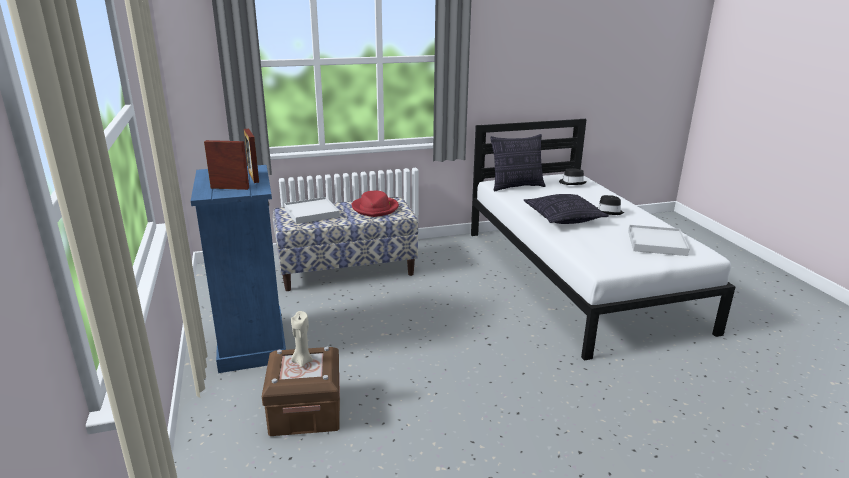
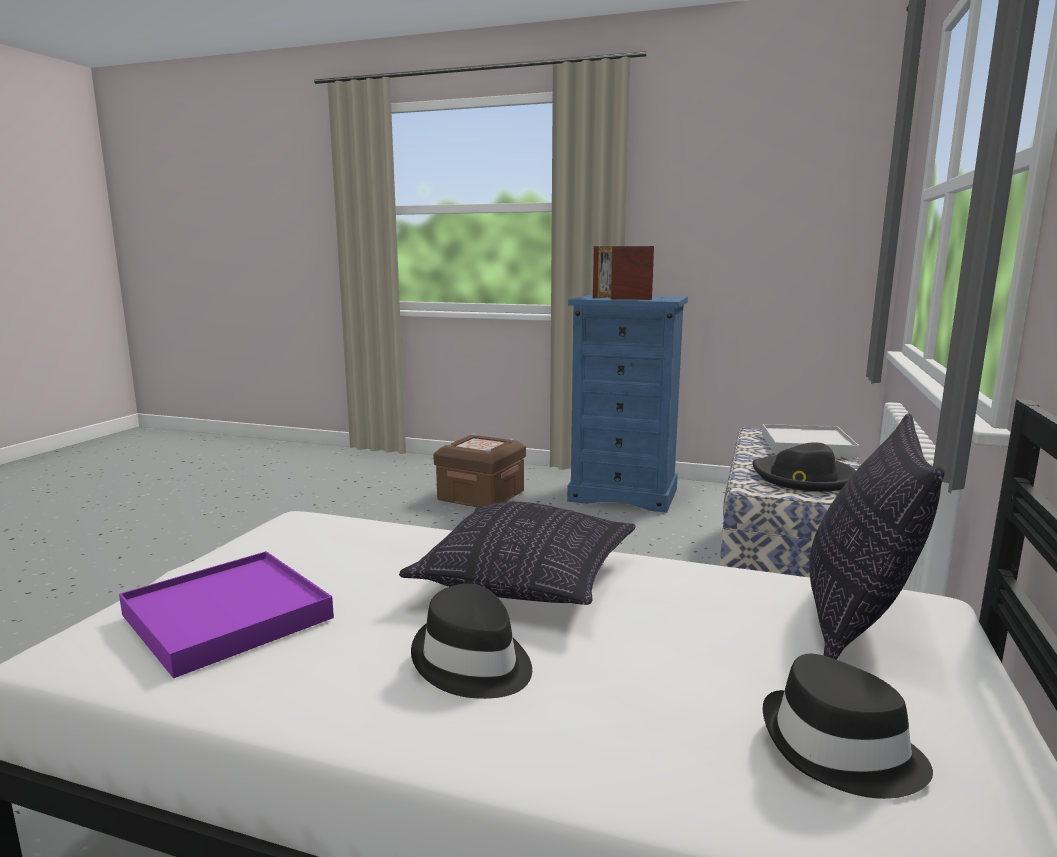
camera: 125 degrees right, 10 degrees down
beige candle [291,311,313,367] -> none
red hat [352,191,399,217] -> black hat [753,443,856,492]
white tray [628,225,690,256] -> purple tray [119,551,334,678]

